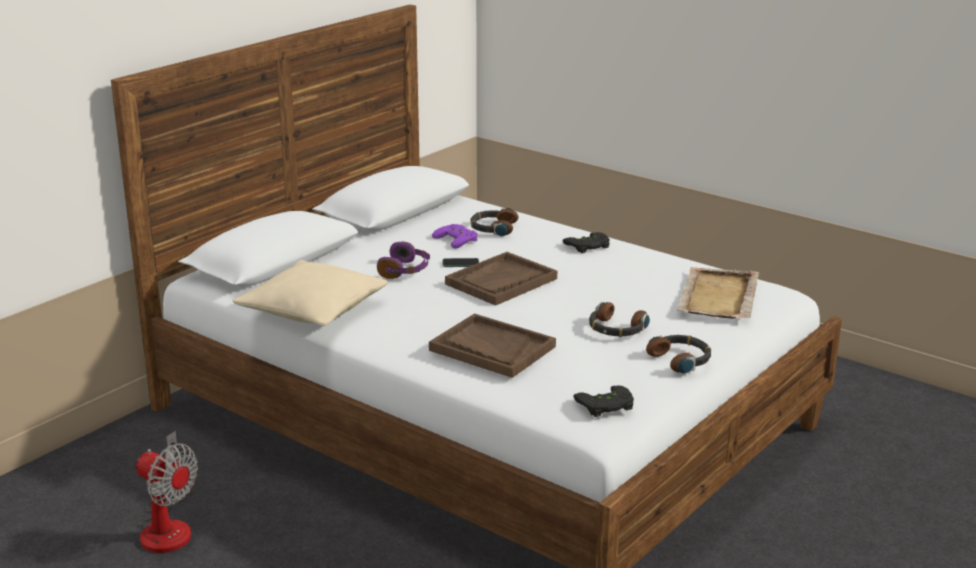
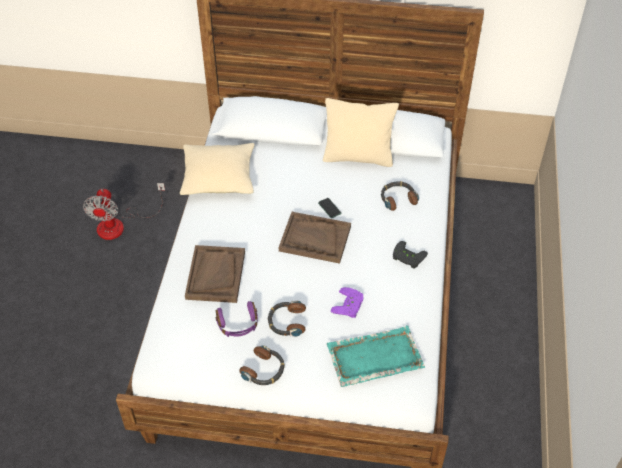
camera: 60 degrees right, 25 degrees up
purple headphones [377,242,430,279] -> purple headphones moved to [215,301,258,337]
purple game controller [432,224,477,249] -> purple game controller moved to [331,287,364,318]
black game controller [573,386,634,417] -> none
beige tray [677,267,759,319] -> turquoise tray [327,325,425,387]
none -> beige pillow [323,98,399,167]

